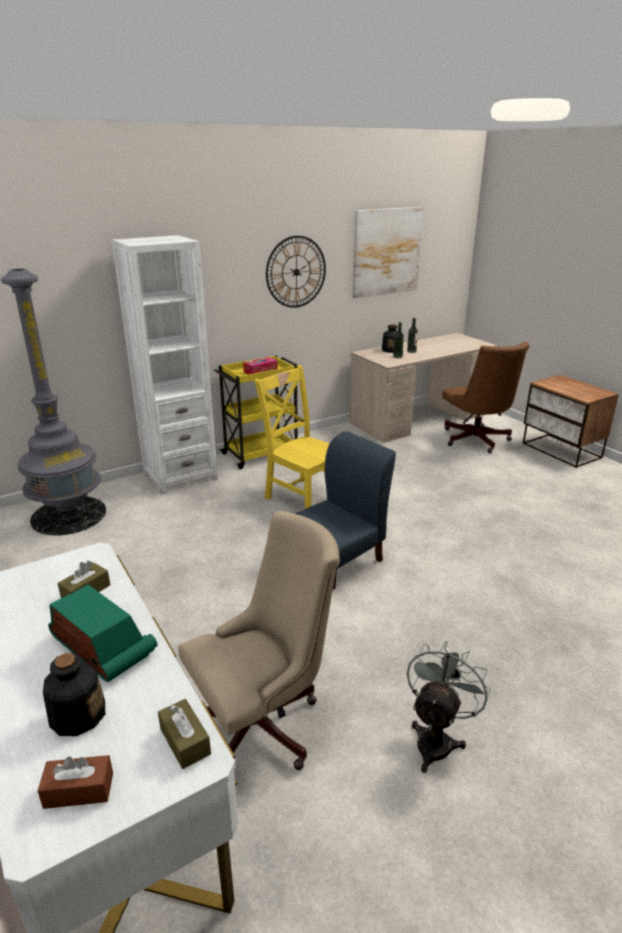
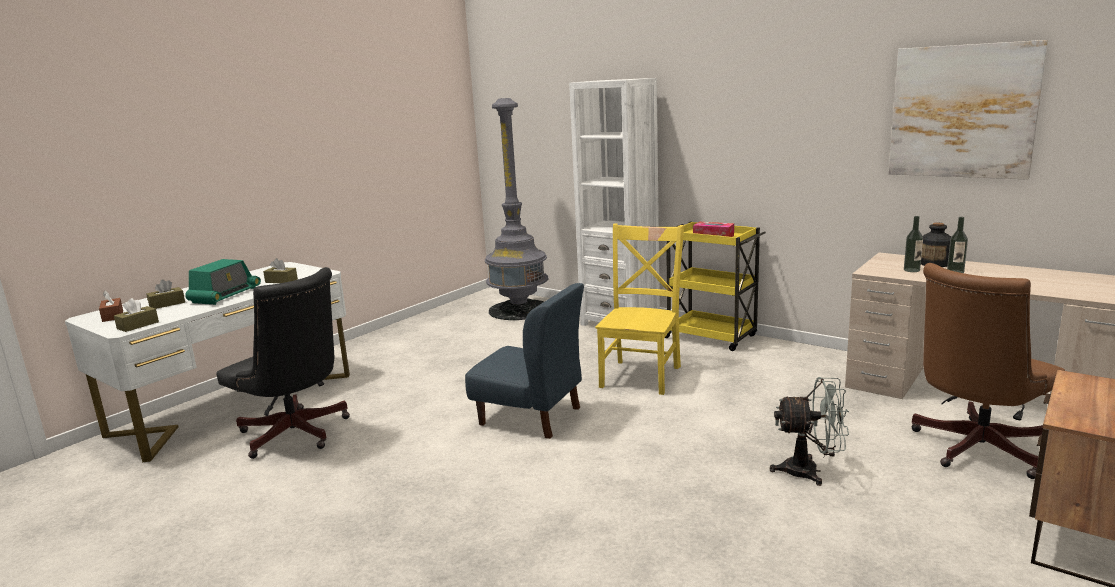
camera: 70 degrees right, 10 degrees down
bottle [43,653,105,736] -> brown tissue box [146,280,185,309]
beige office chair [178,511,340,770] -> black office chair [216,267,350,459]
wall clock [266,236,326,308] -> none
grey fan [407,641,490,773] -> grey fan moved to [770,377,849,486]

